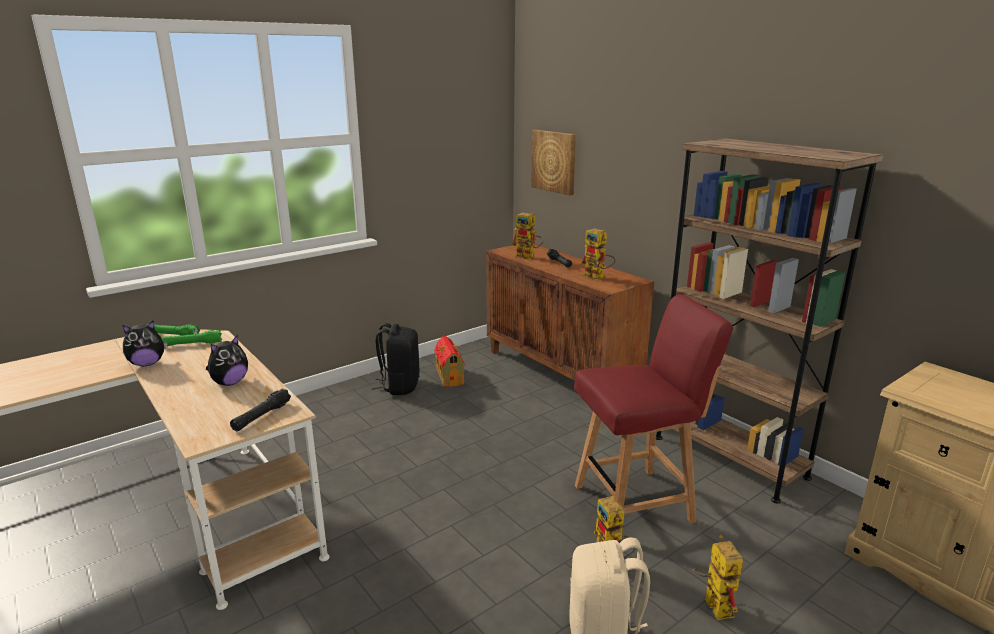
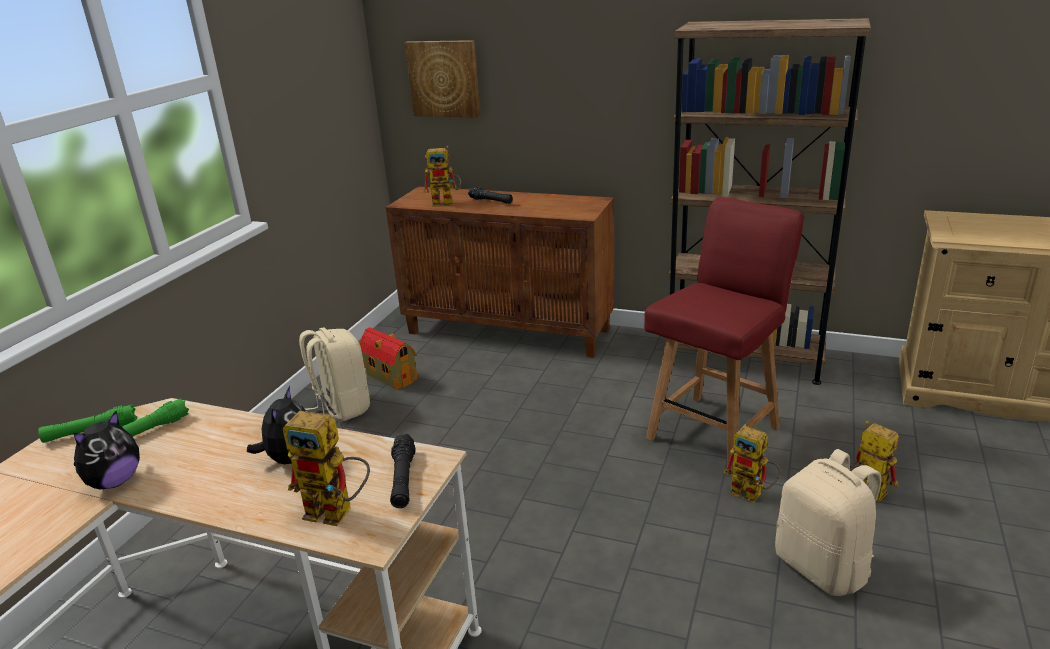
camera: 30 degrees left, 5 degrees up
black backpack [371,323,420,395] -> beige backpack [299,328,370,421]
toy robot [581,228,616,280] -> toy robot moved to [283,411,370,526]

